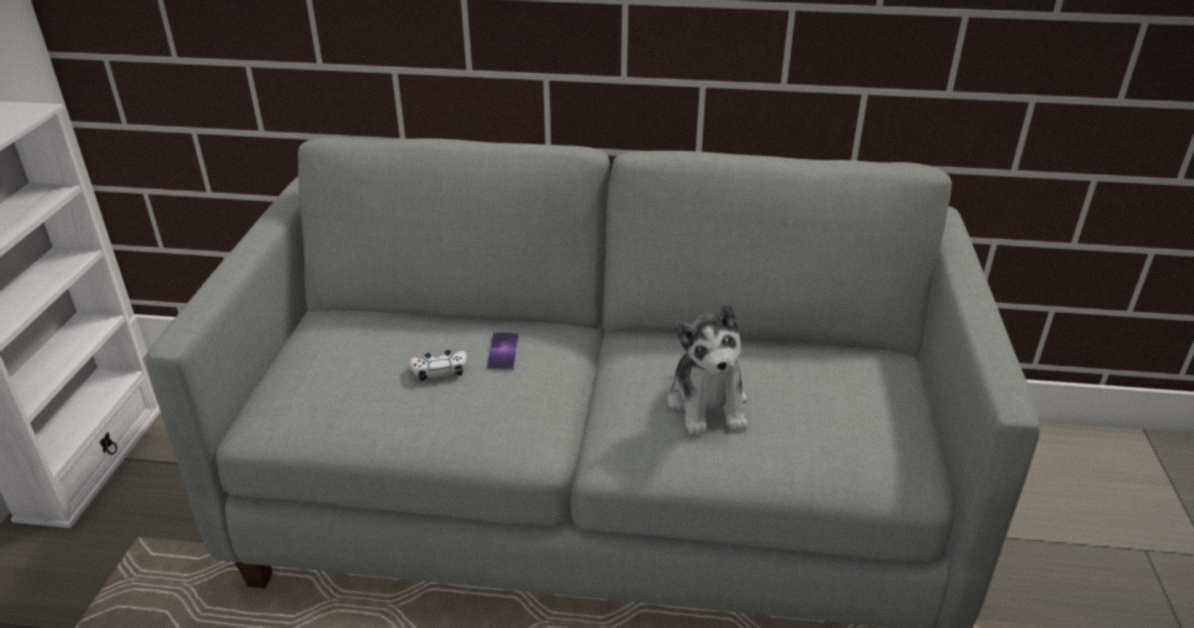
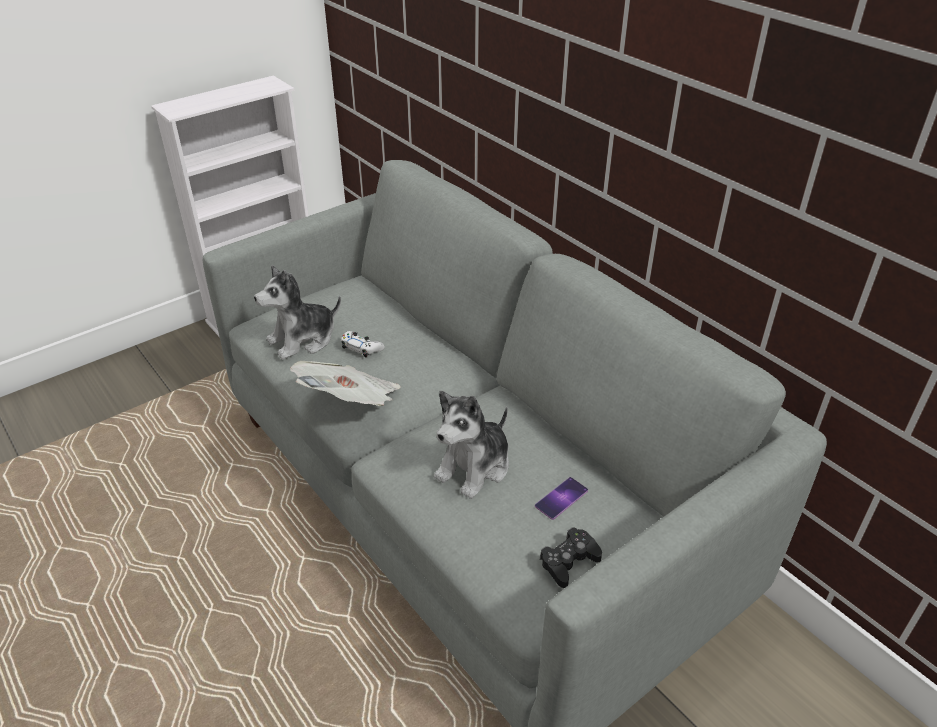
camera: 45 degrees right, 5 degrees up
phone [486,332,519,370] -> phone moved to [535,477,588,520]
none -> plush toy [254,265,341,360]
none -> newspaper [290,361,401,406]
none -> black game controller [540,527,602,588]

